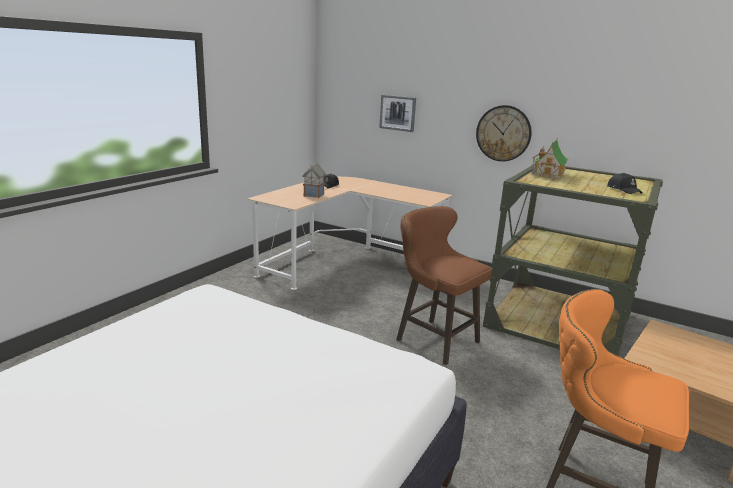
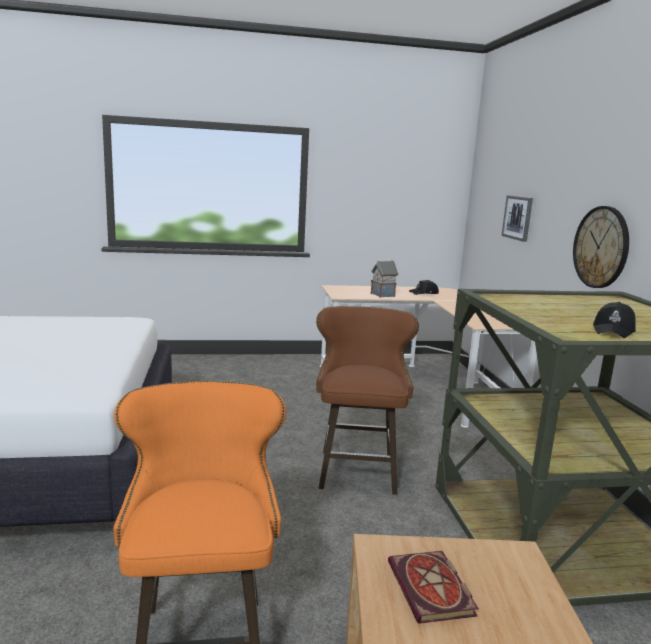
camera: 50 degrees right, 5 degrees down
toy house [532,136,568,179] -> none
none -> book [388,551,479,624]

